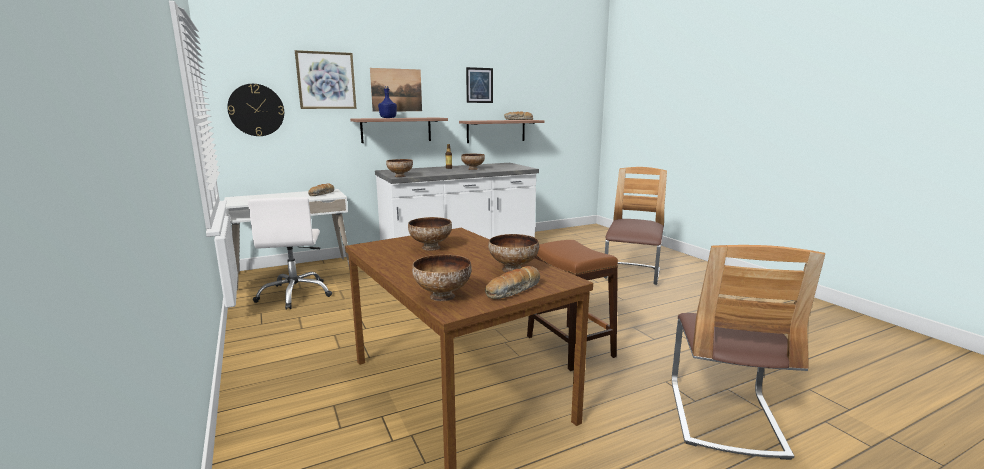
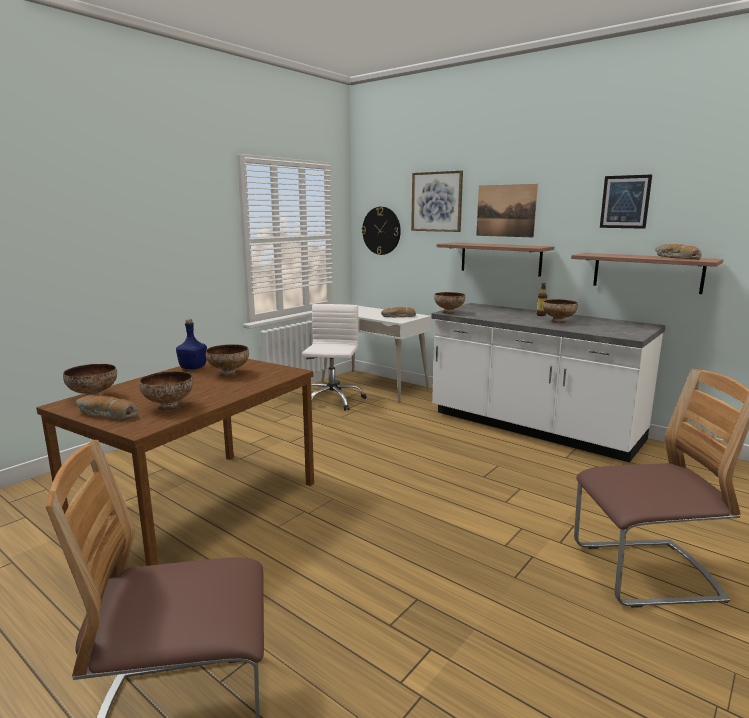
camera: 65 degrees right, 0 degrees up
white office chair [248,197,332,310] -> white office chair turned 135 degrees clockwise [302,304,367,411]
blue bottle [378,86,397,118] -> blue bottle moved to [176,319,207,369]
brown stool [527,240,618,371] -> none

